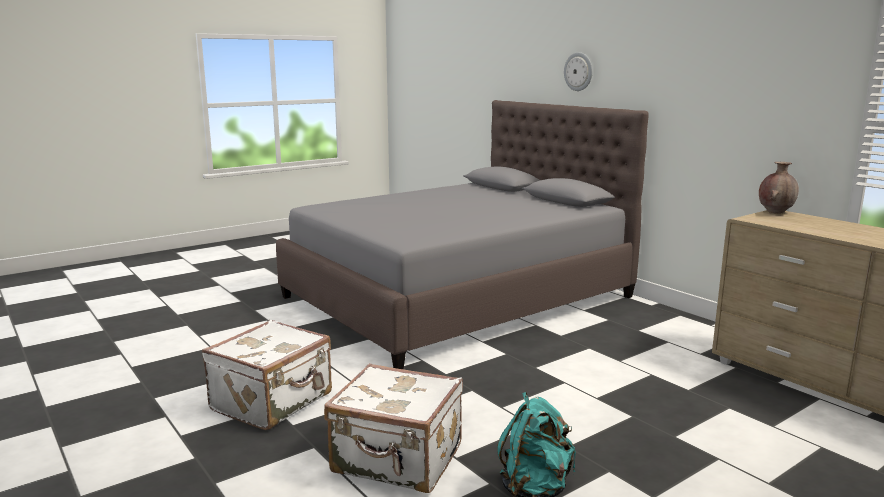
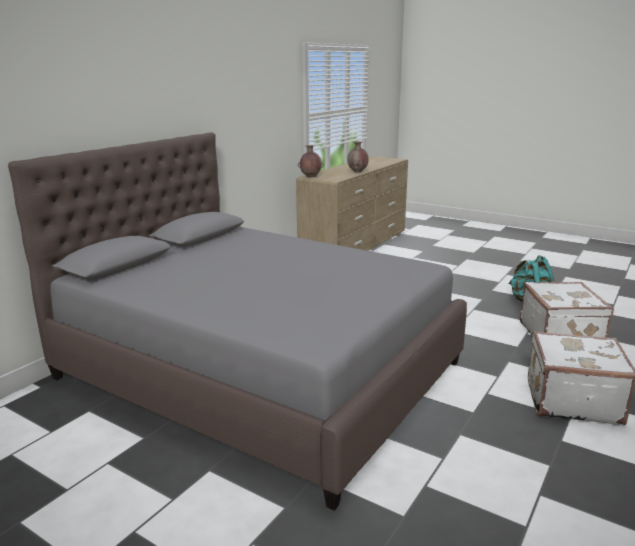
camera: 110 degrees left, 5 degrees up
wall clock [564,52,593,91] -> none
none -> brown vase [347,141,369,172]

